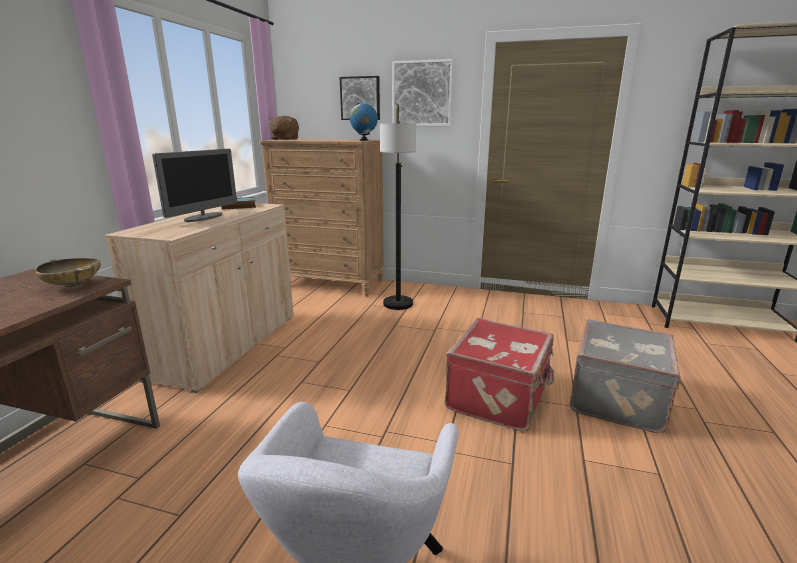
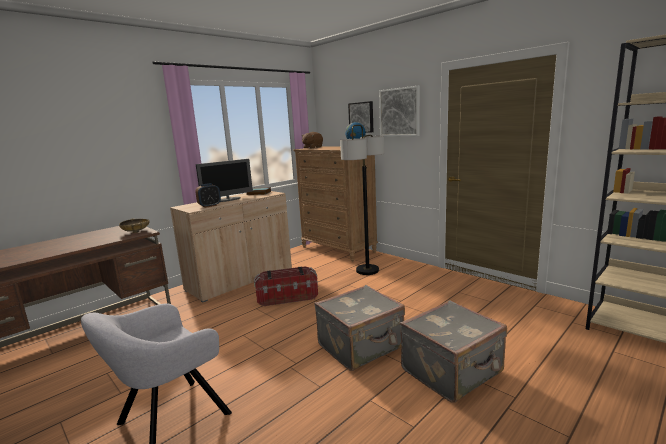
camera: 30 degrees right, 5 degrees down
red suitcase [445,318,554,431] -> grey suitcase [314,285,405,371]
none -> alarm clock [195,183,221,208]
none -> storage box [254,266,318,307]

